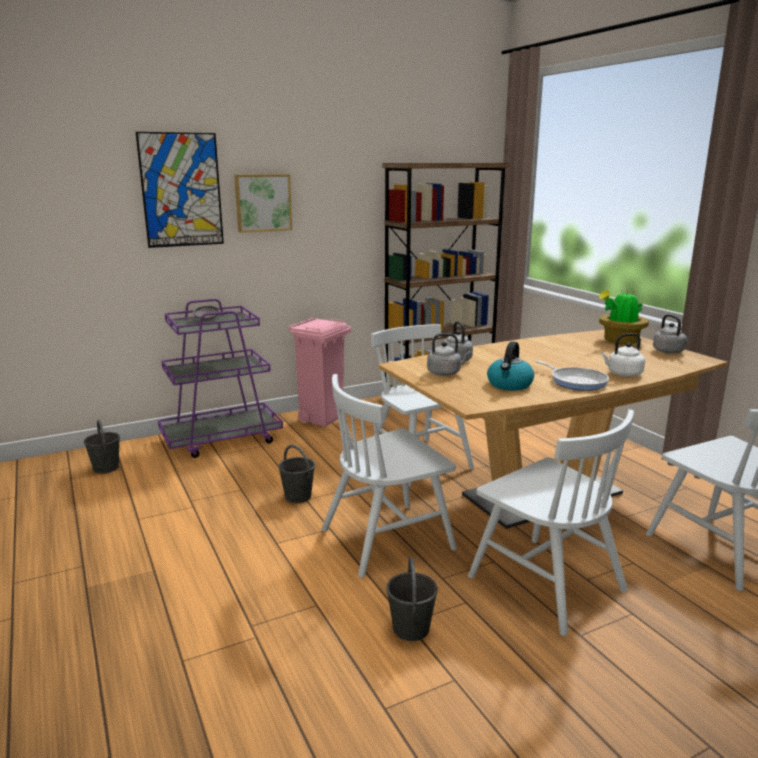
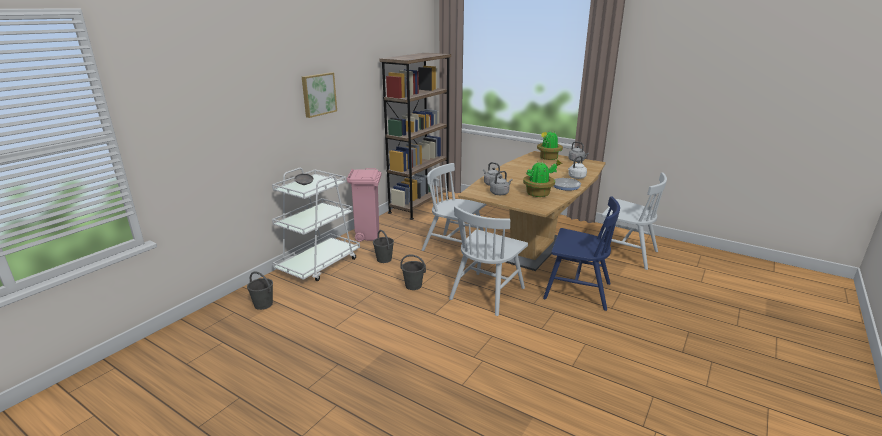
camera: 30 degrees left, 5 degrees up
picture [136,132,224,248] -> none
purple cart [158,299,283,458] -> white cart [272,168,360,281]
grey bucket [386,557,438,641] -> grey bucket moved to [373,230,394,263]
white chair [468,409,634,636] -> blue chair [543,196,620,311]
kettle [487,341,534,391] -> potted plant [523,160,562,197]

